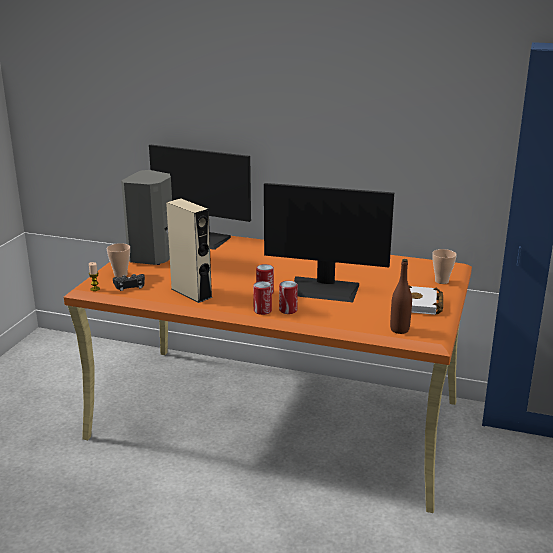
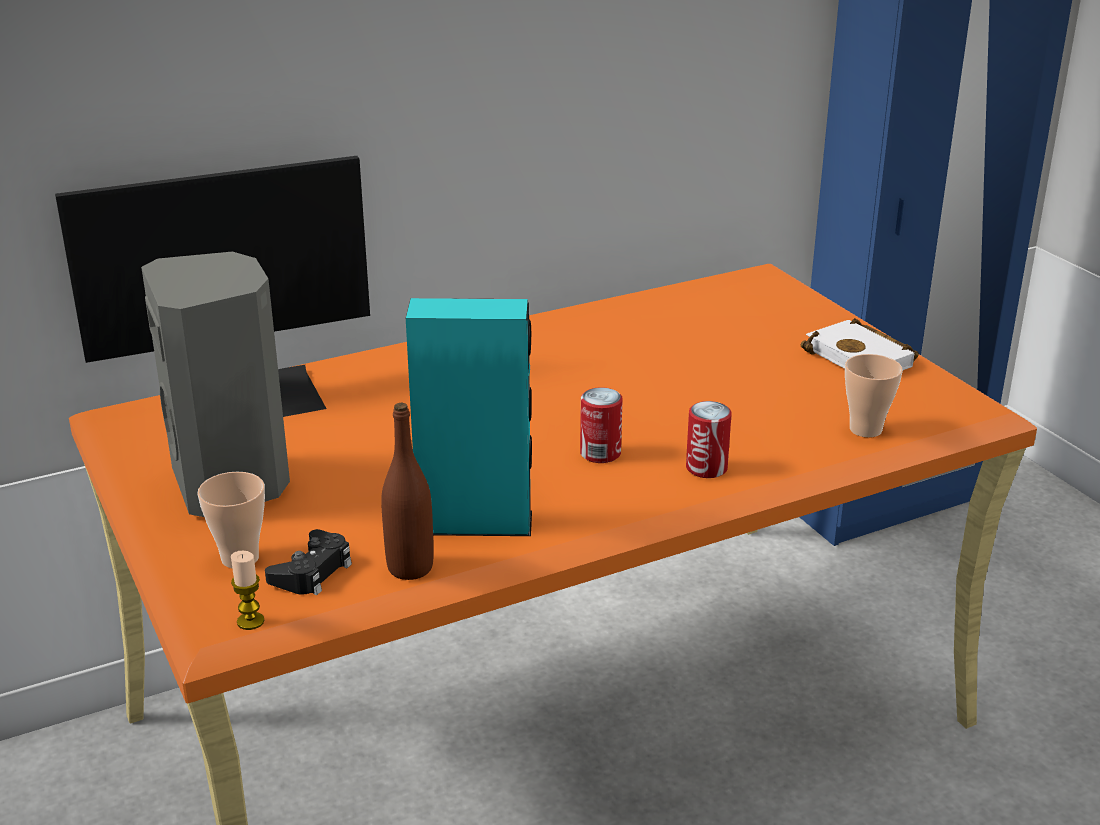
camera: 45 degrees left, 5 degrees up
beige speaker [166,198,213,303] -> turquoise speaker [406,298,532,536]
can [253,281,272,315] -> none
monitor [264,183,394,302] -> none
brown bottle [390,259,412,334] -> brown bottle moved to [381,403,434,580]
cup [432,249,457,284] -> cup moved to [845,354,903,438]

